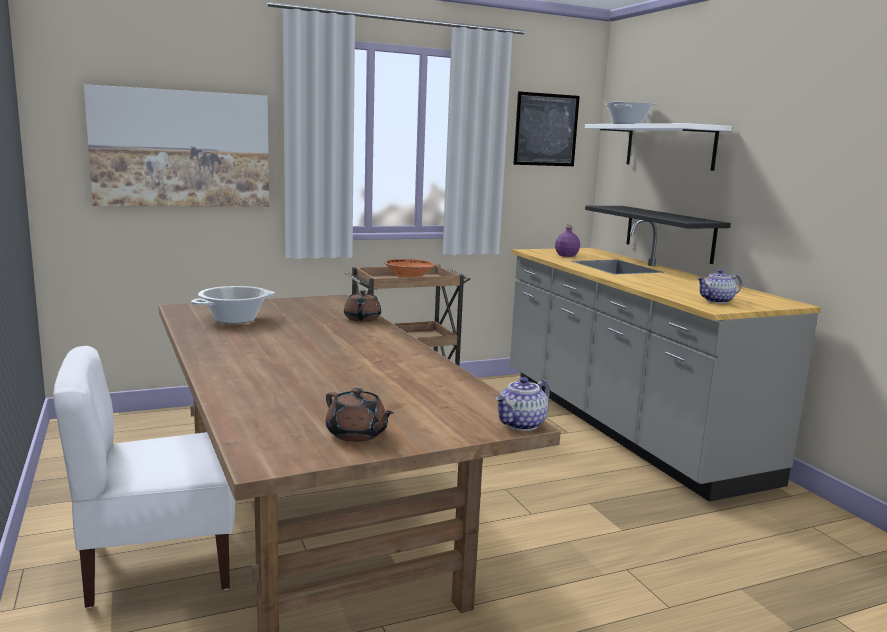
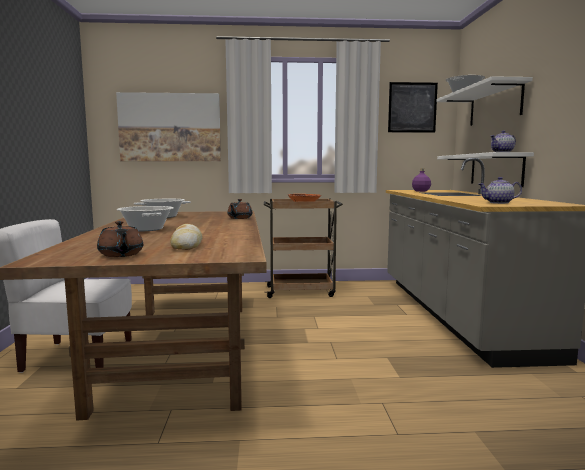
camera: 20 degrees right, 5 degrees down
teapot [495,377,550,431] -> teapot moved to [491,131,516,152]
black shelf [585,206,731,264] -> white shelf [437,152,534,187]
none -> cooking pot [116,206,174,231]
none -> bread [170,224,203,250]

